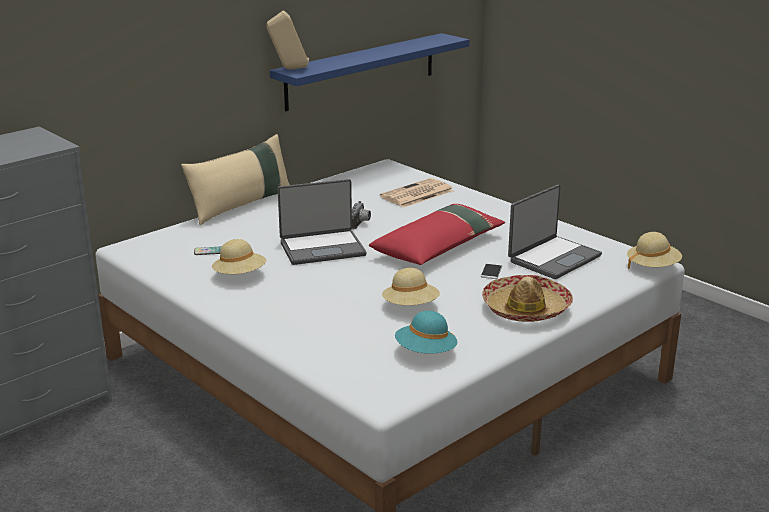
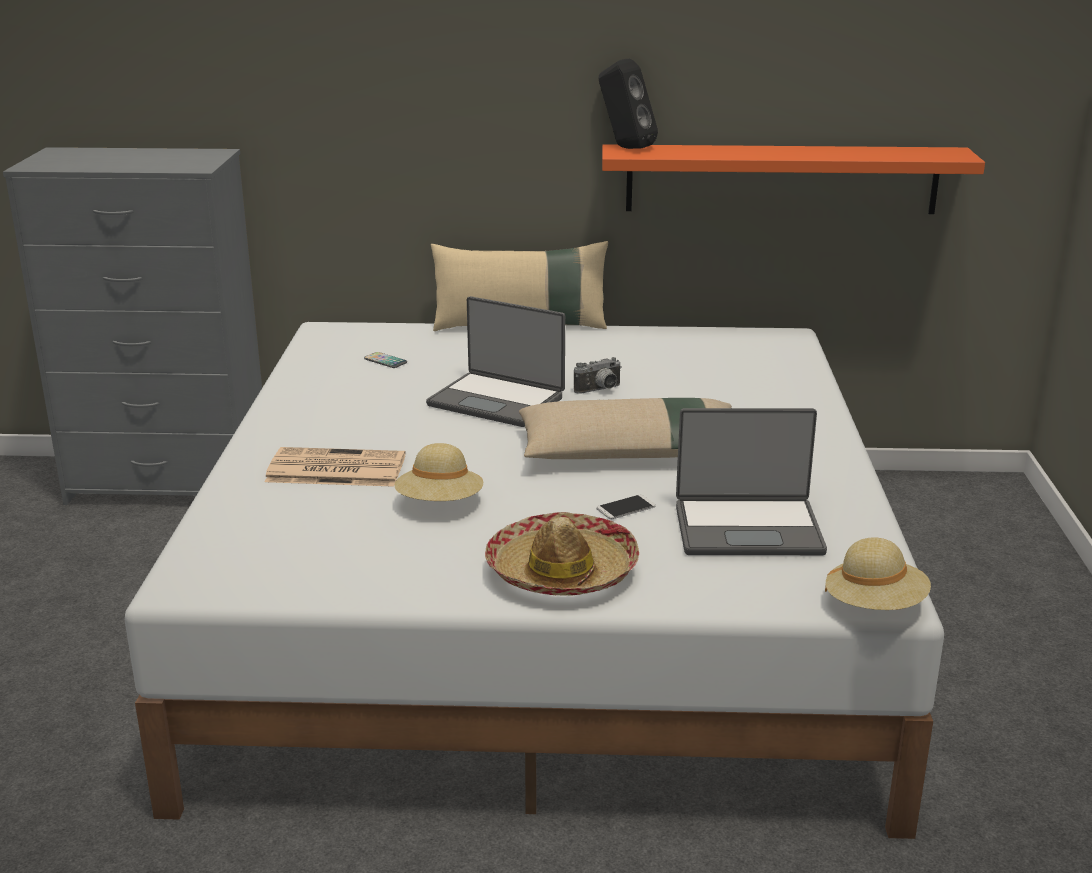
camera: 45 degrees right, 0 degrees up
beige hat [212,239,266,274] -> none
beige speaker [267,10,309,69] -> black speaker [599,59,658,149]
blue shelf [270,33,469,111] -> orange shelf [602,144,985,214]
red pillow [369,204,505,265] -> beige pillow [519,398,732,459]
newspaper [380,178,454,207] -> newspaper moved to [265,447,406,487]
turquoise hat [395,311,457,354] -> none

